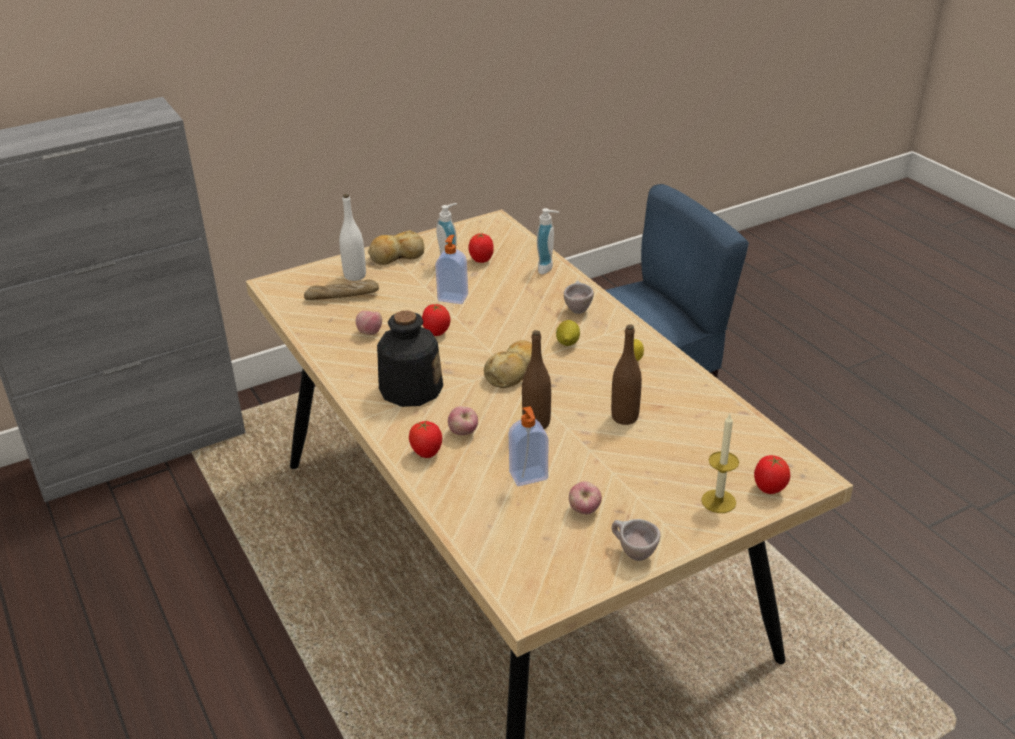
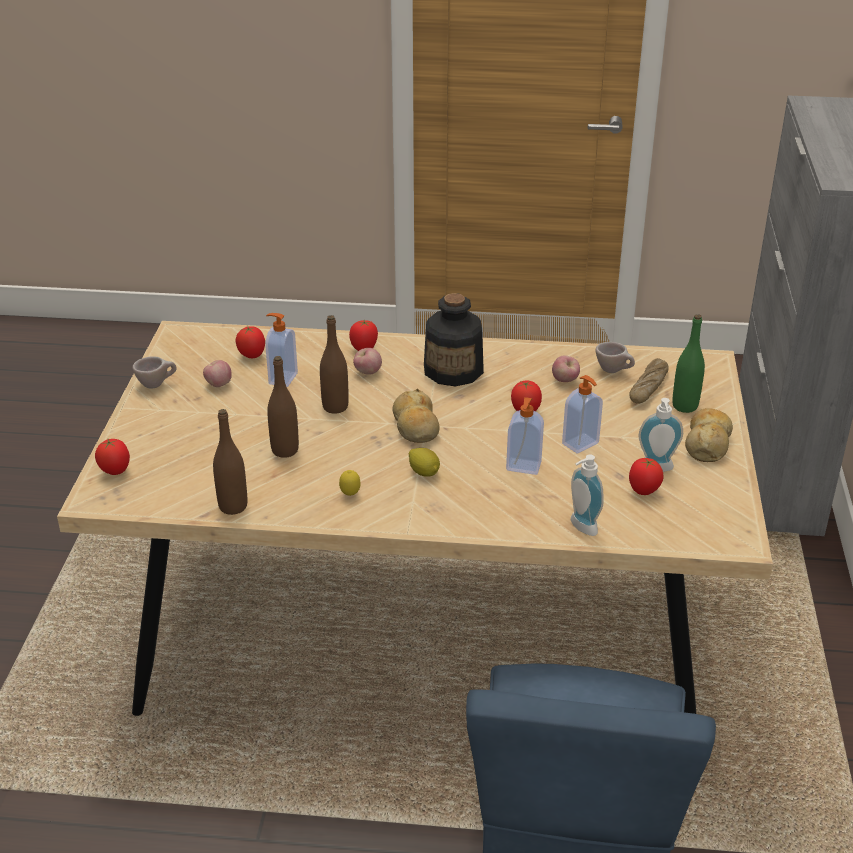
camera: 125 degrees right, 0 degrees up
white bottle [339,194,366,281] -> green bottle [672,314,705,413]
beige cup [564,281,594,314] -> beige cup moved to [596,342,635,373]
candle [701,414,739,513] -> none
none -> brown bottle [213,409,247,515]
none -> tomato [236,326,265,358]
none -> soap dispenser [506,397,544,475]

